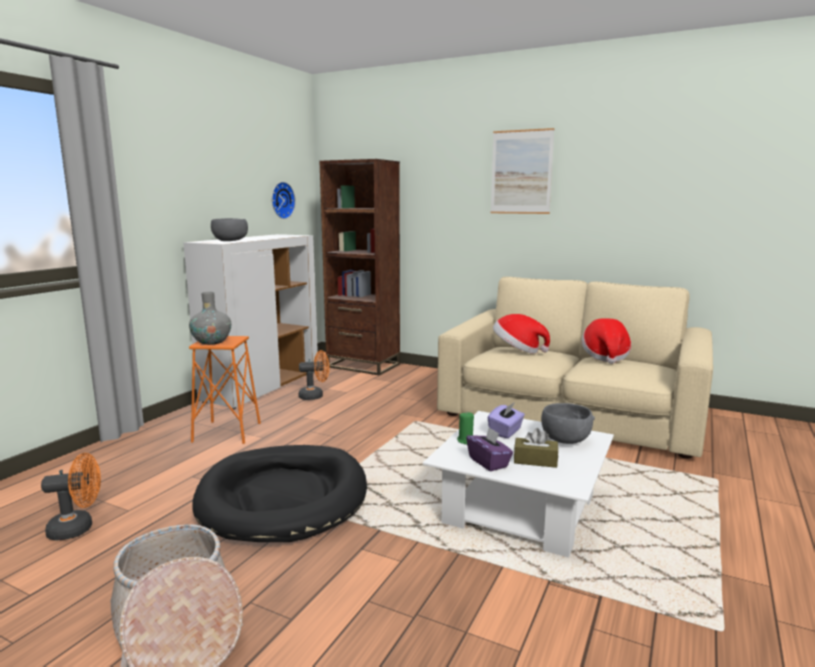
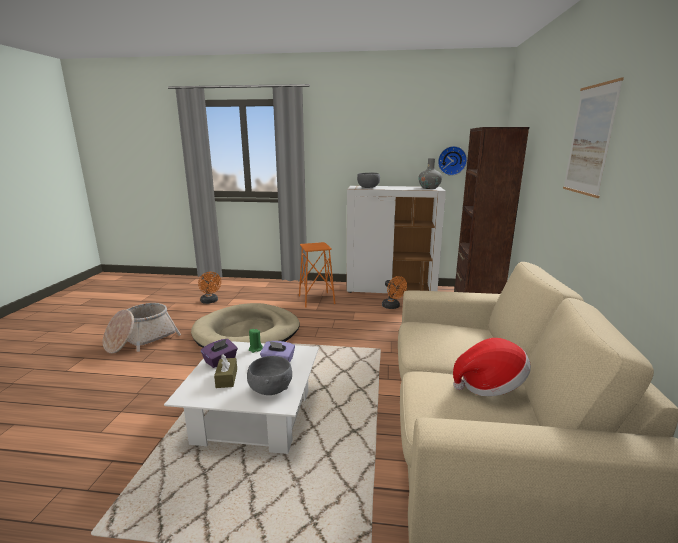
camera: 70 degrees right, 5 degrees up
grey vase [189,292,231,345] -> grey vase moved to [418,158,442,189]
black dog bed [192,445,367,542] -> beige dog bed [191,303,300,348]
hat [493,314,550,353] -> none

